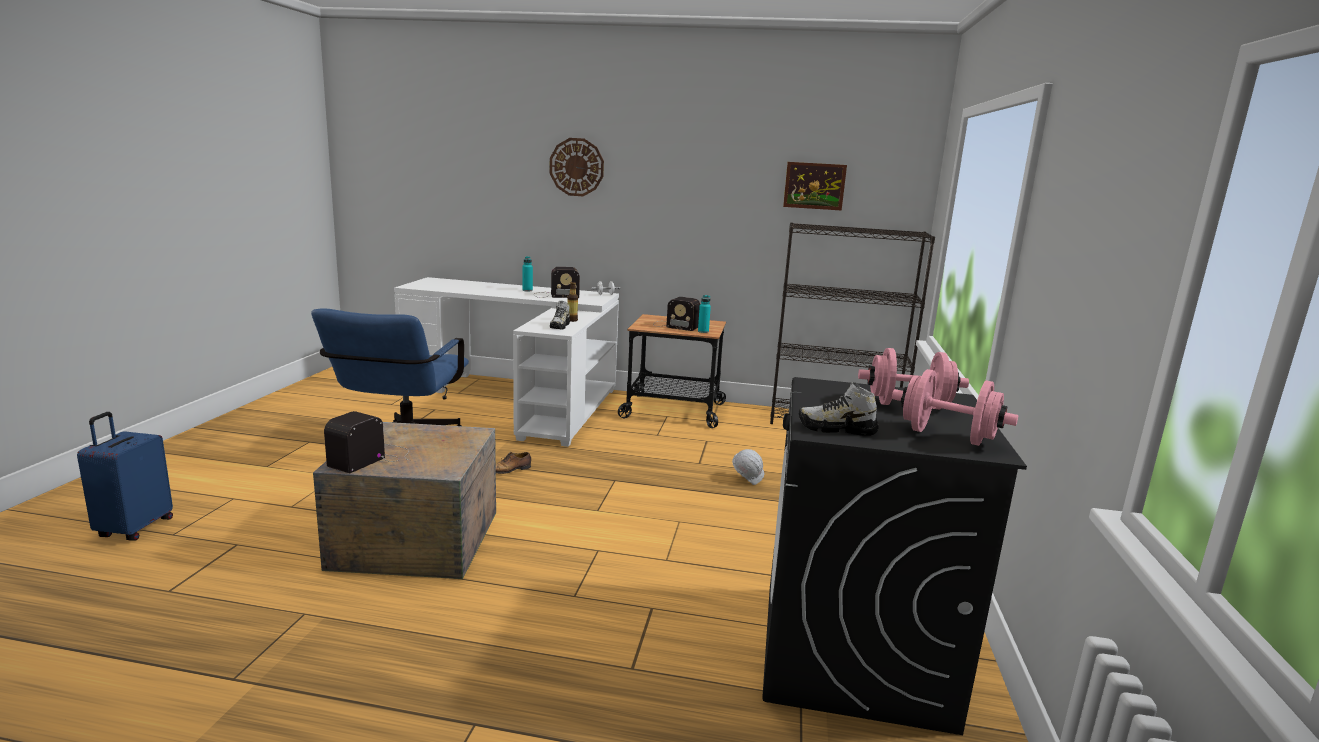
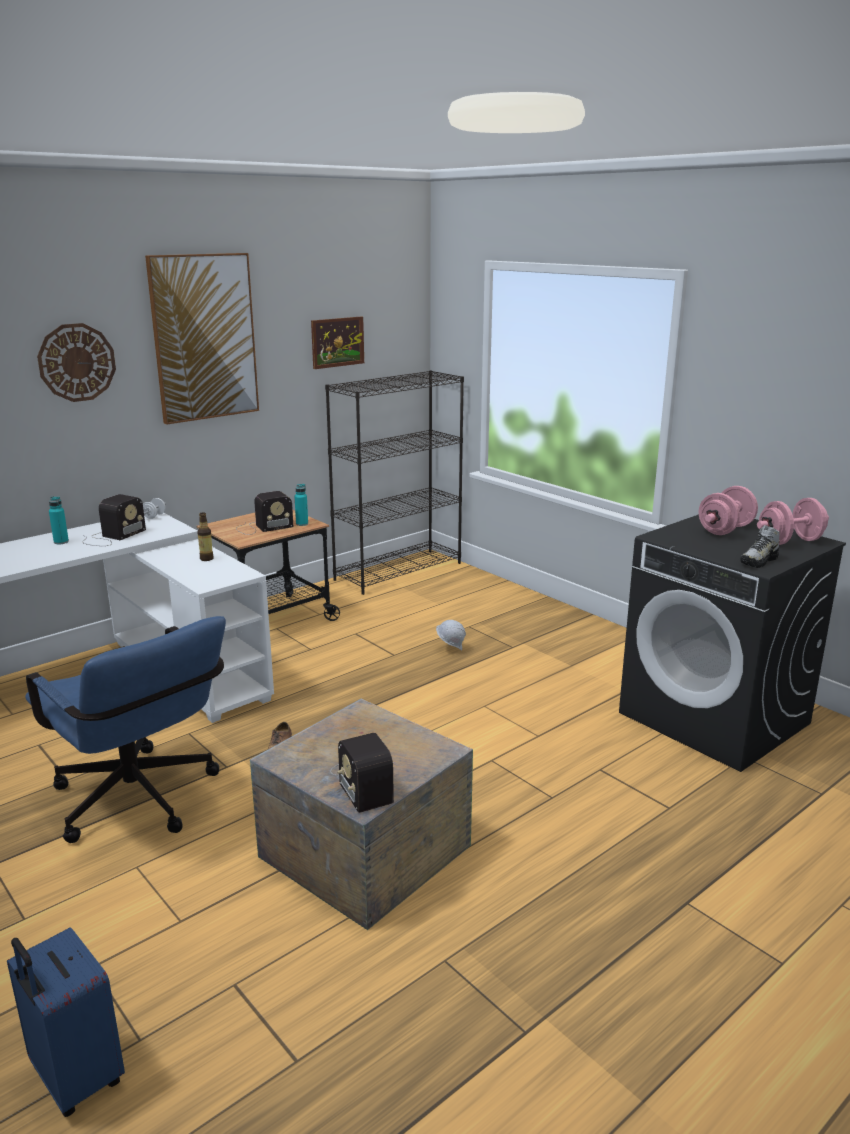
camera: 50 degrees left, 5 degrees up
shoe [550,301,570,330] -> none
none -> picture [145,253,259,425]

